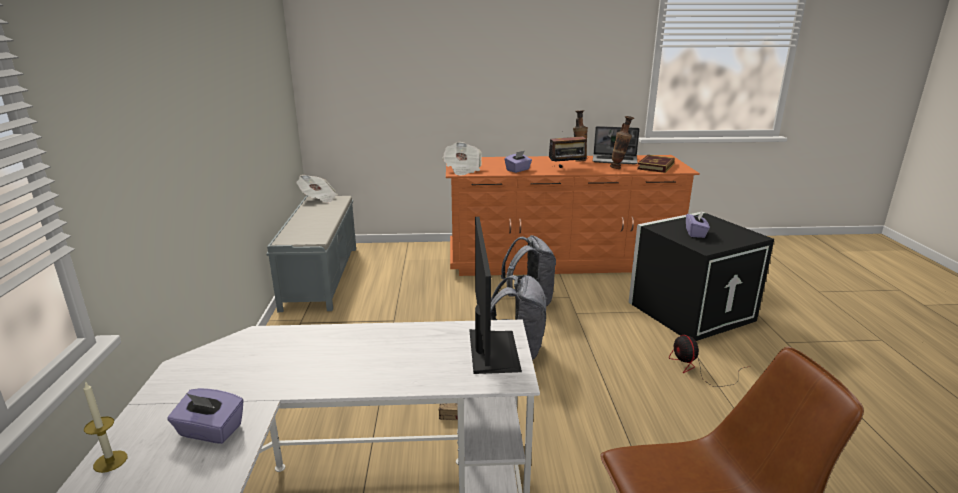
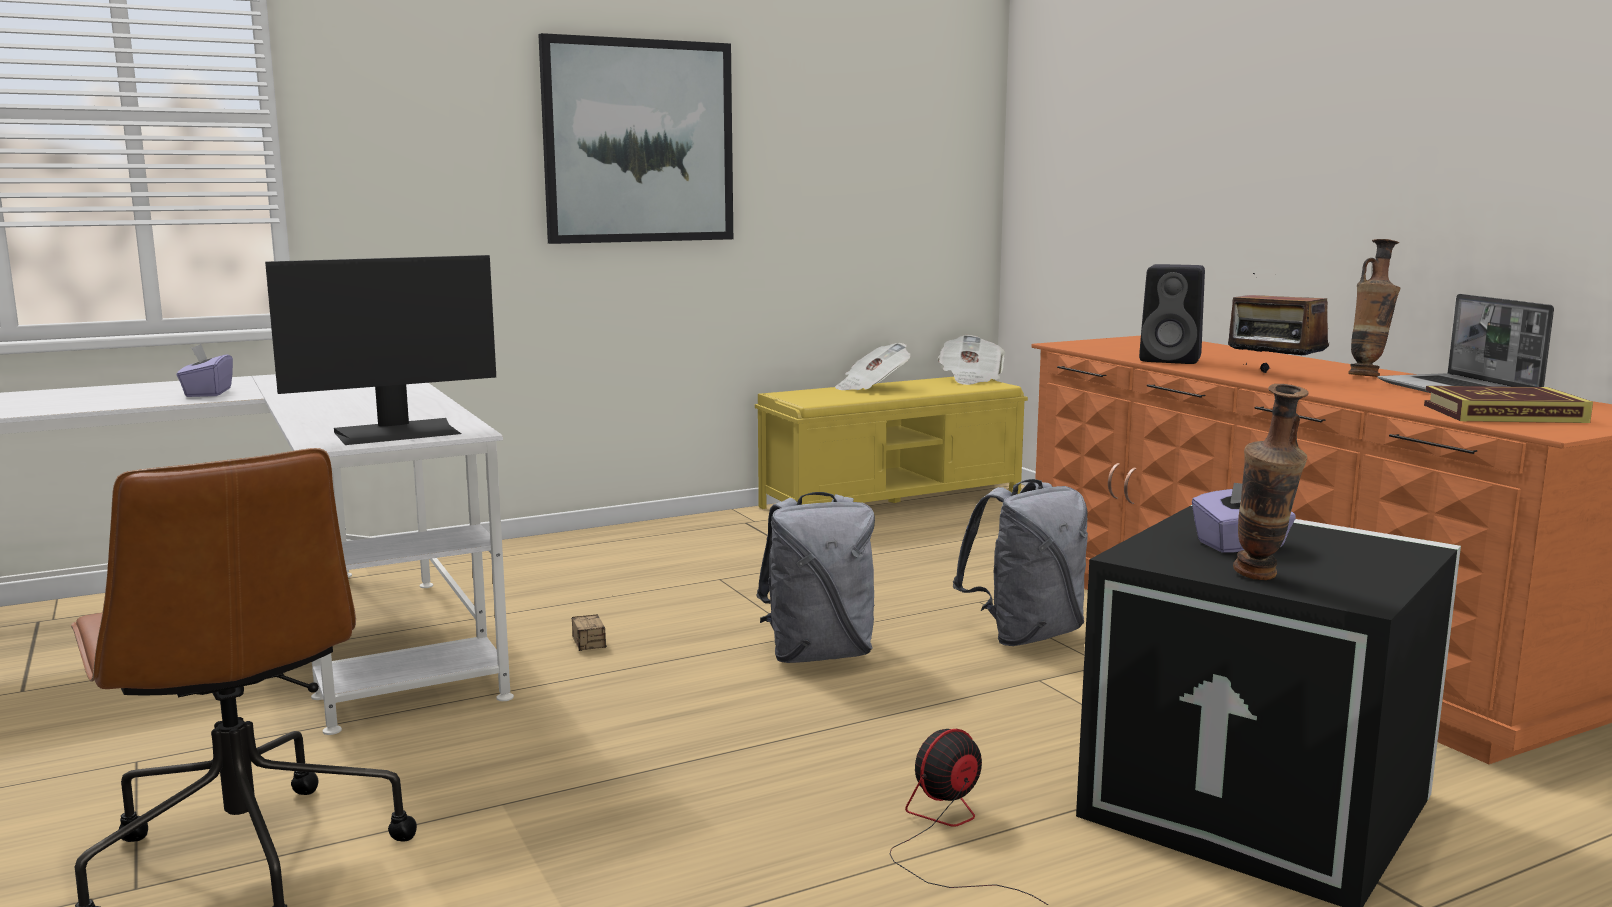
camera: 65 degrees right, 10 degrees down
candle [83,382,127,473] -> none
grey bench [266,196,356,312] -> yellow bench [755,377,1028,509]
newspaper [442,142,482,176] -> newspaper moved to [835,343,911,390]
purple tissue box [505,151,532,173] -> black speaker [1139,264,1205,364]
vase [610,116,634,169] -> vase moved to [1233,384,1309,580]
none -> picture [538,33,733,244]

